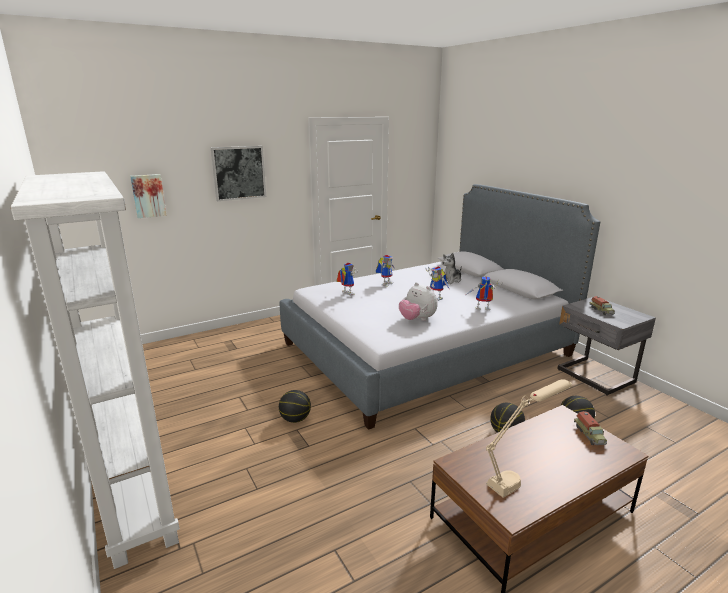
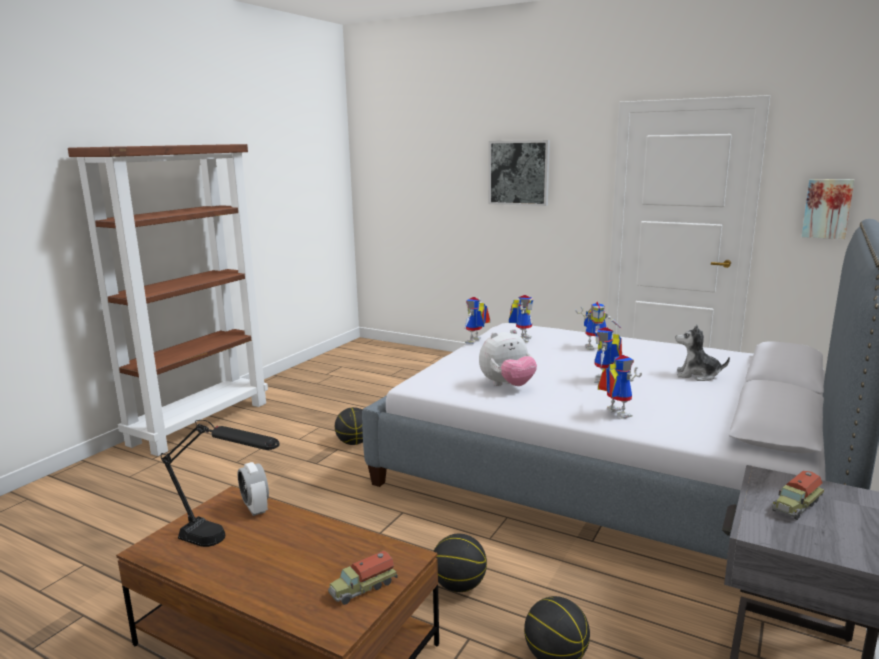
camera: 60 degrees right, 5 degrees down
white bookcase [10,171,180,569] -> brown bookcase [68,144,268,456]
picture [130,174,167,218] -> picture moved to [802,179,854,239]
plush toy [399,282,437,321] -> plush toy turned 135 degrees counterclockwise [479,329,537,386]
beige table lamp [486,379,572,498] -> black table lamp [161,420,280,547]
none -> alarm clock [238,462,269,516]
none -> toy robot [464,297,490,344]

